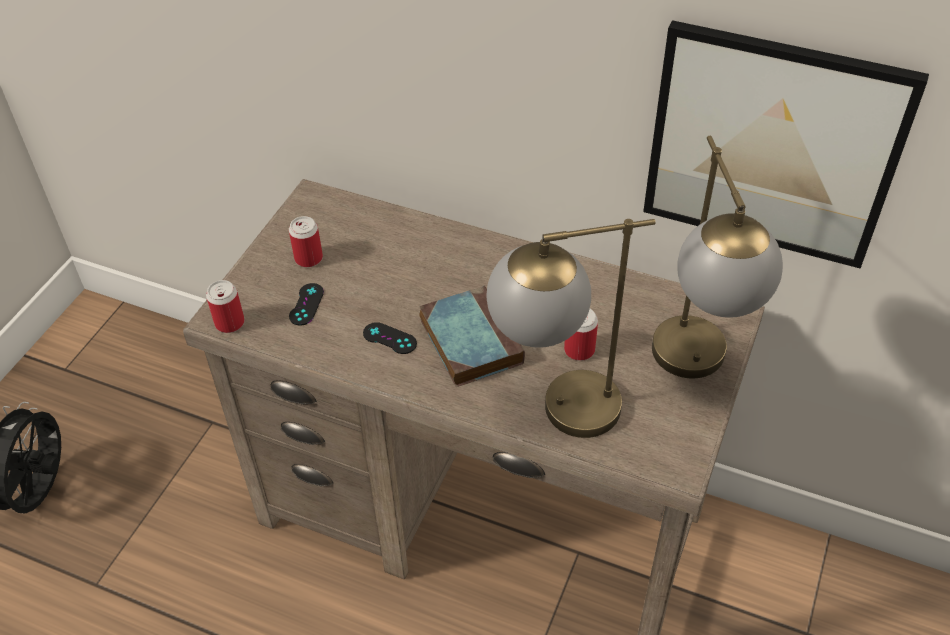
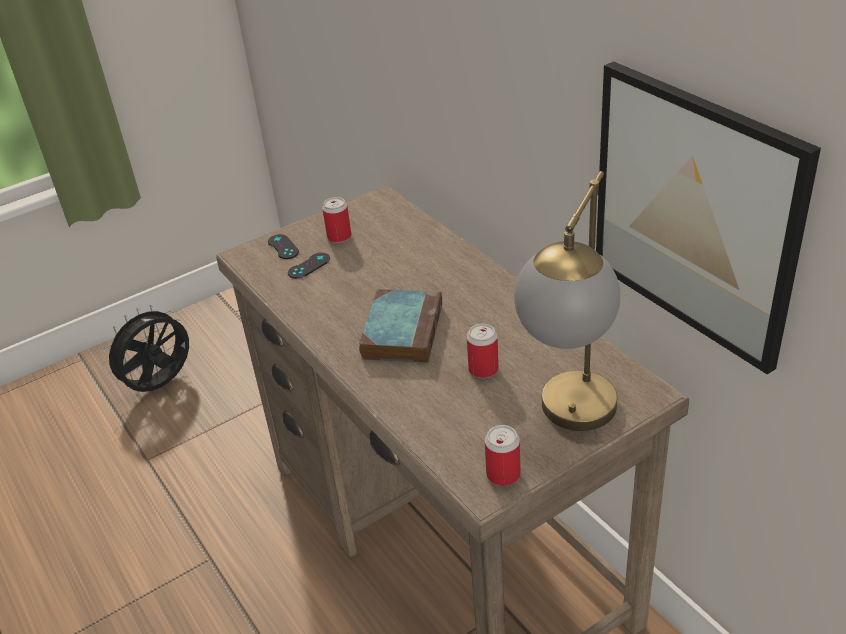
camera: 35 degrees right, 10 degrees down
can [206,280,245,333] -> can moved to [485,425,520,486]
black game controller [363,322,417,354] -> black game controller moved to [268,234,299,259]
table lamp [487,219,656,438] -> none

